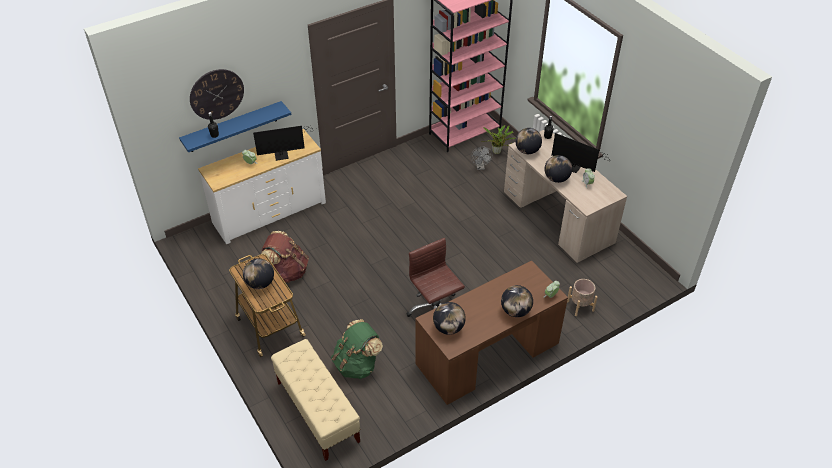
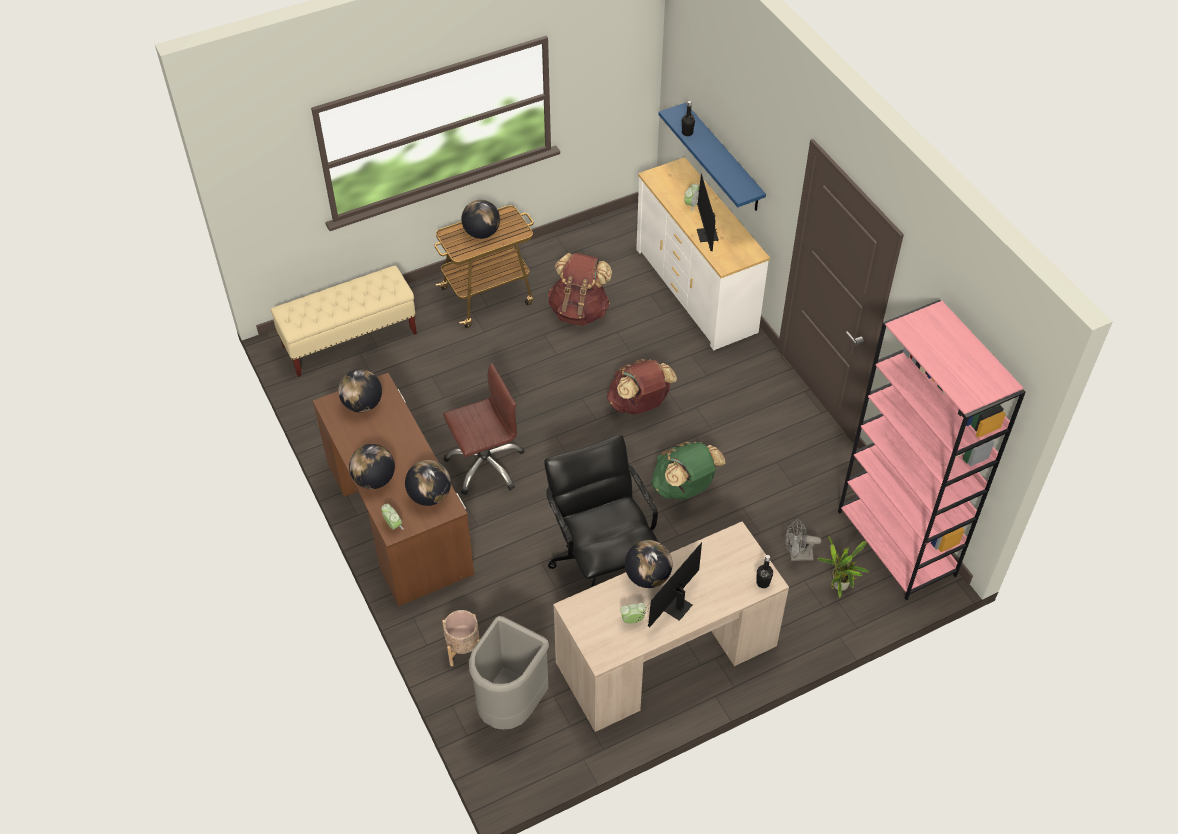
camera: 95 degrees right, 5 degrees up
wall clock [190,69,244,120] -> none
green backpack [331,319,383,379] -> green backpack moved to [651,441,726,500]
globe [515,128,542,154] -> globe moved to [405,460,451,506]
none -> grey trash can [469,616,549,730]
none -> black office chair [544,435,658,587]
none -> brown backpack [607,359,677,415]

